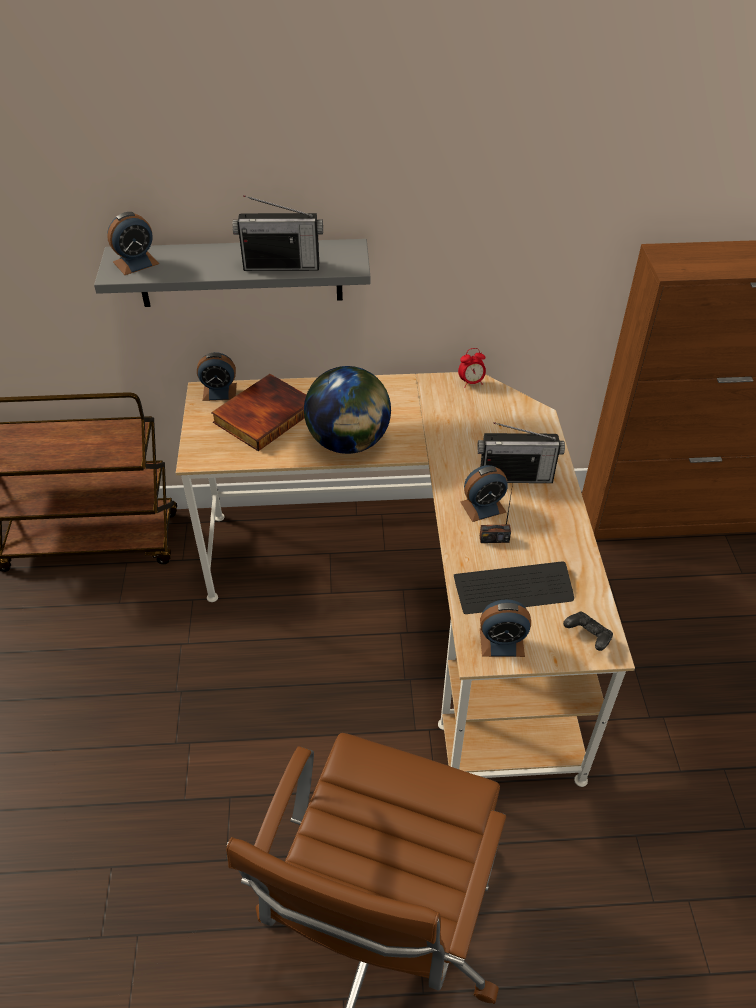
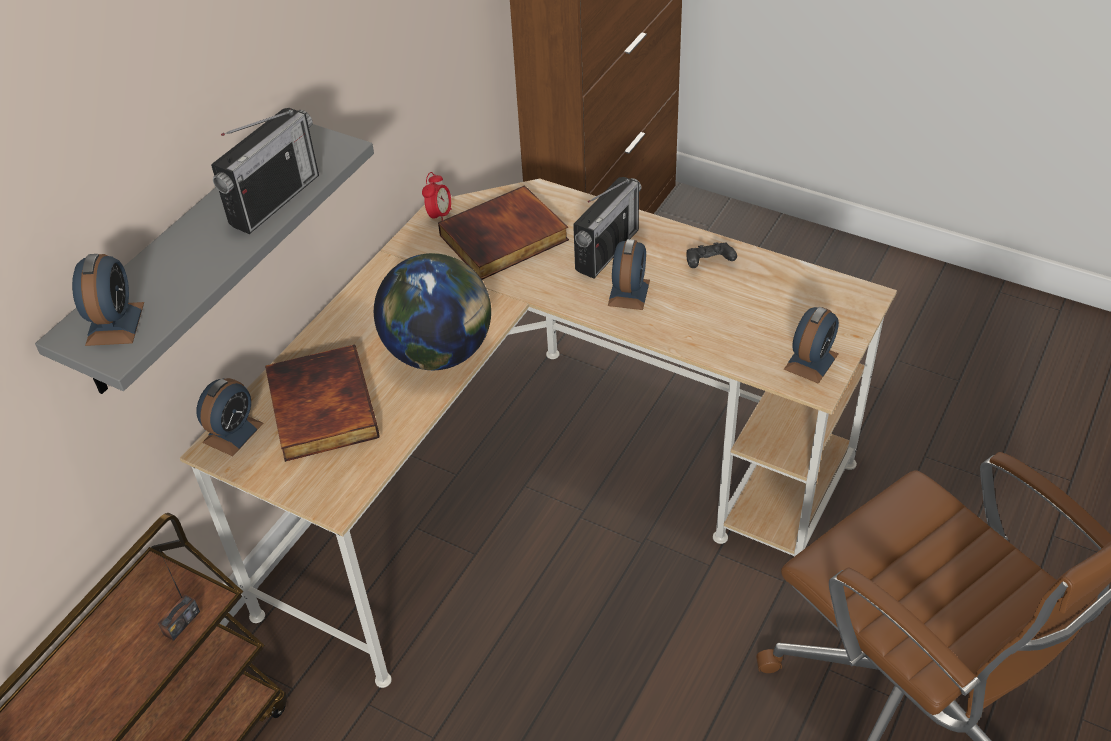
camera: 55 degrees left, 0 degrees up
keyboard [454,562,574,614] -> none
radio [480,484,513,543] -> radio moved to [158,549,200,641]
black game controller [563,611,613,651] -> black game controller moved to [686,242,737,268]
none -> book [438,185,569,280]

